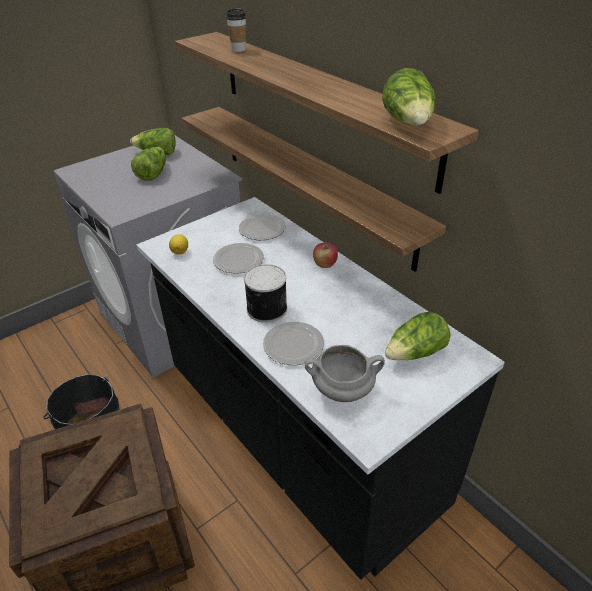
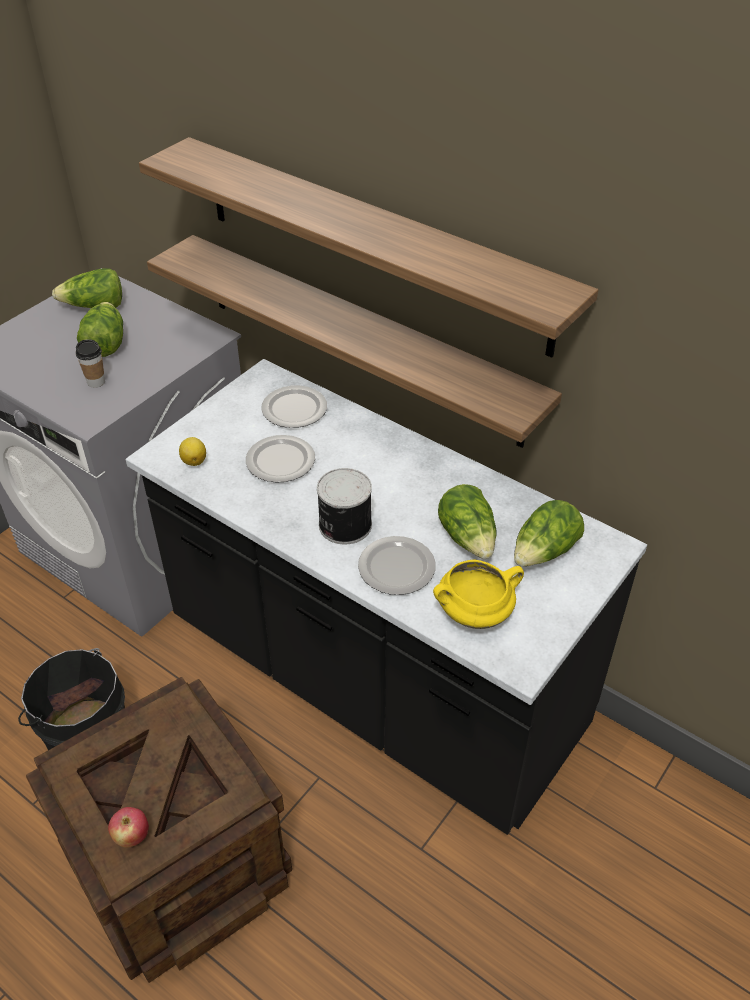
camera: 15 degrees left, 5 degrees up
cup [226,8,247,52] -> cup moved to [76,339,105,388]
grey cooking pot [304,345,385,402] -> yellow cooking pot [433,560,524,629]
apple [313,242,338,268] -> apple moved to [108,807,149,848]
lettuce [382,68,436,126] -> lettuce moved to [438,484,497,559]

